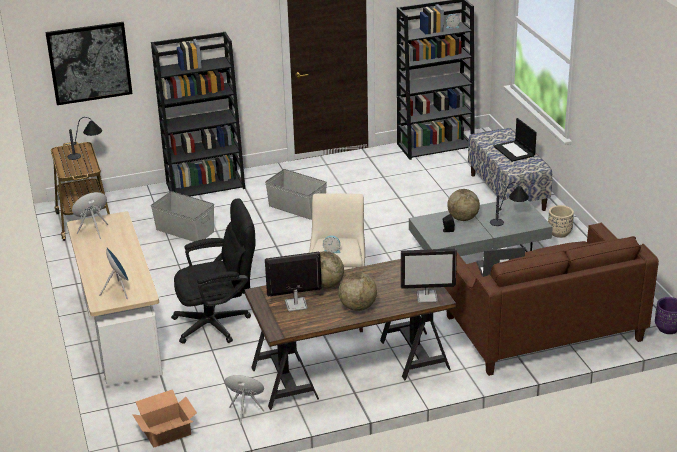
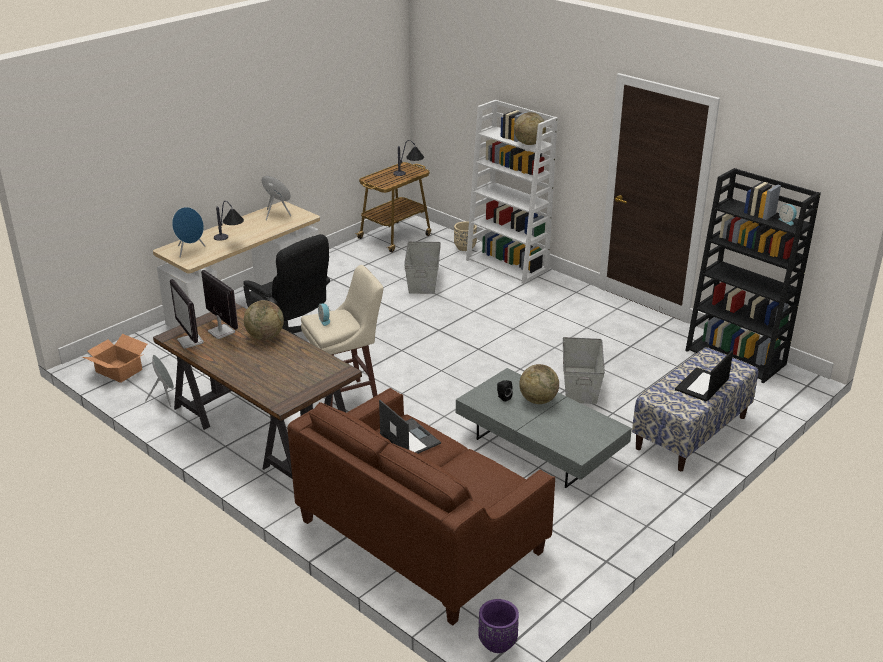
camera: 60 degrees right, 0 degrees up
picture [45,22,133,105] -> none
black bookcase [151,32,245,197] -> white bookcase [466,100,558,284]
grey storage box [265,169,327,220] -> grey storage box moved to [563,337,605,404]
globe [338,272,377,311] -> globe moved to [514,112,546,145]
monitor [401,249,457,303] -> monitor moved to [170,279,204,348]
table lamp [490,182,529,226] -> table lamp moved to [214,201,244,241]
beige planter [548,205,574,238] -> beige planter moved to [454,221,477,251]

